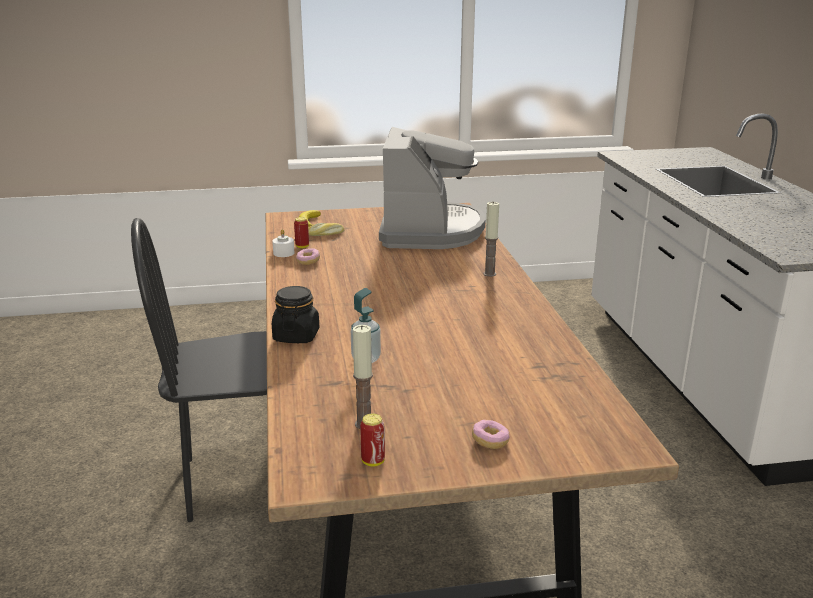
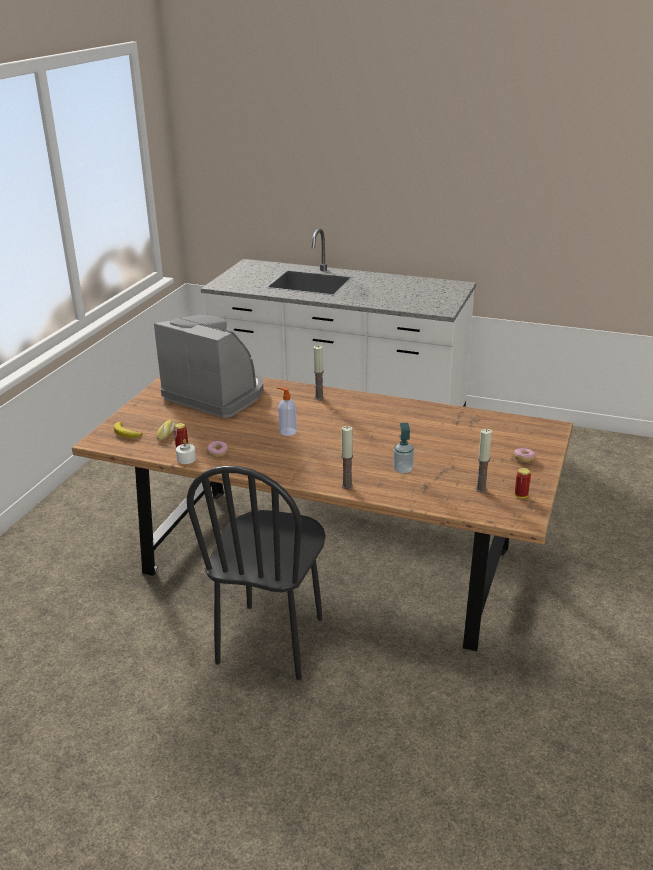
camera: 60 degrees left, 5 degrees up
black jar [272,286,319,343] -> candle [341,426,353,489]
none -> soap dispenser [277,388,297,436]

